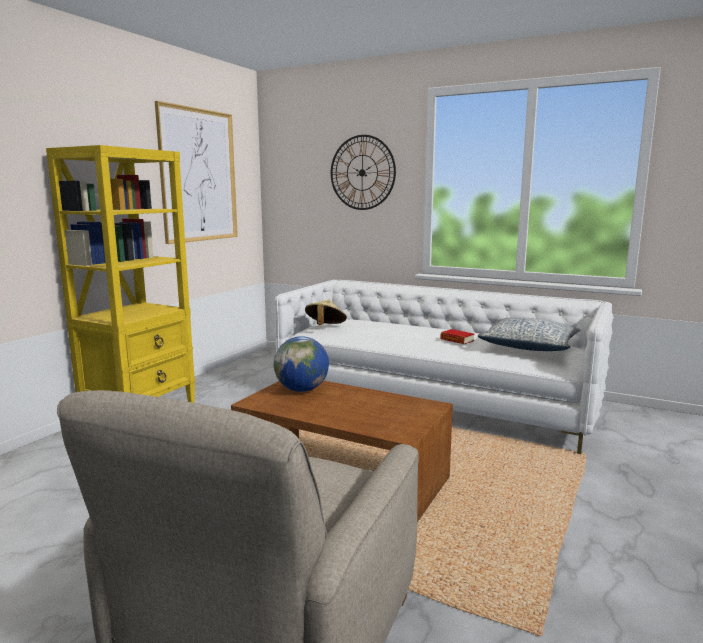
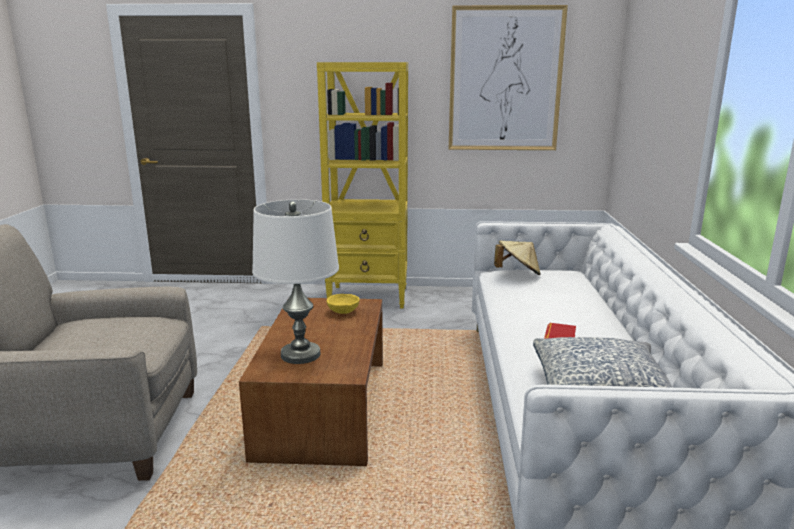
camera: 65 degrees right, 5 degrees up
globe [274,336,329,392] -> yellow bowl [327,294,360,314]
wall clock [331,135,396,210] -> none
none -> white table lamp [252,199,339,364]

